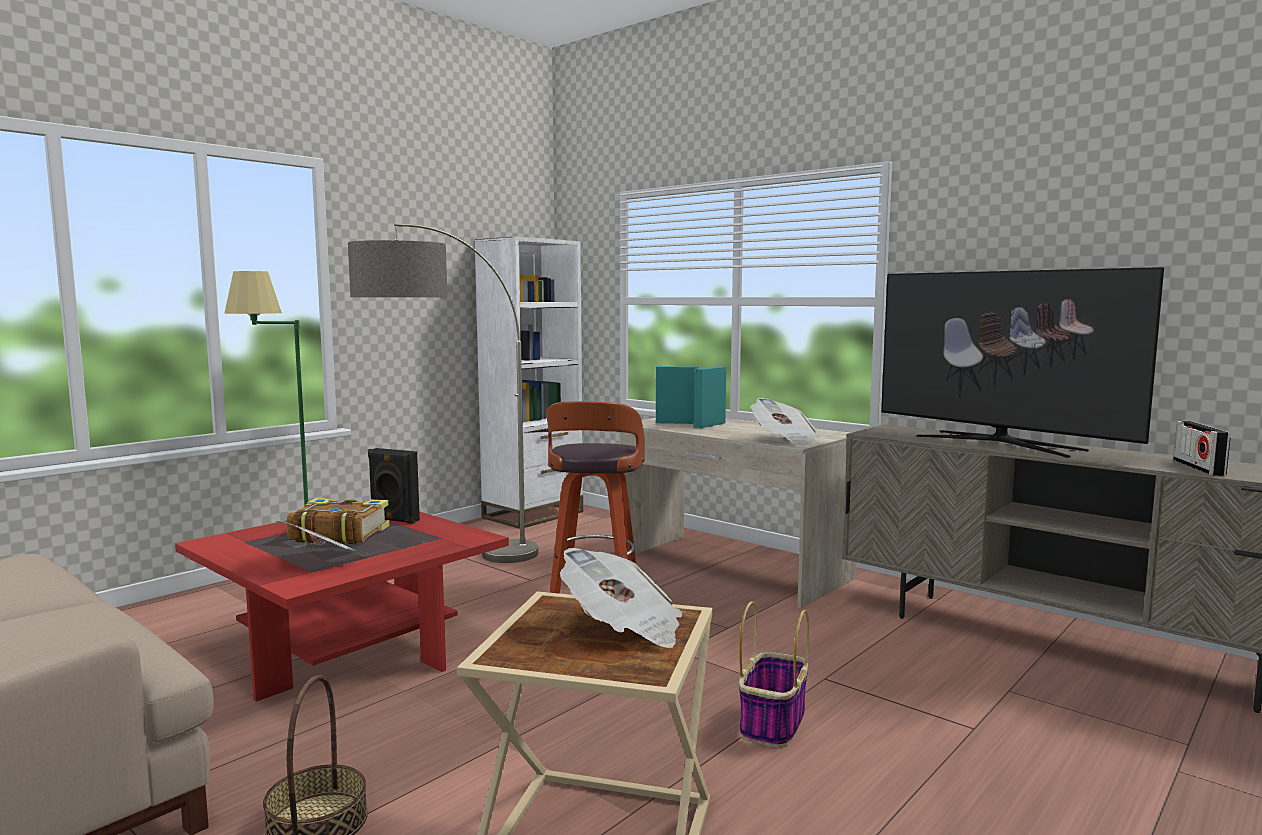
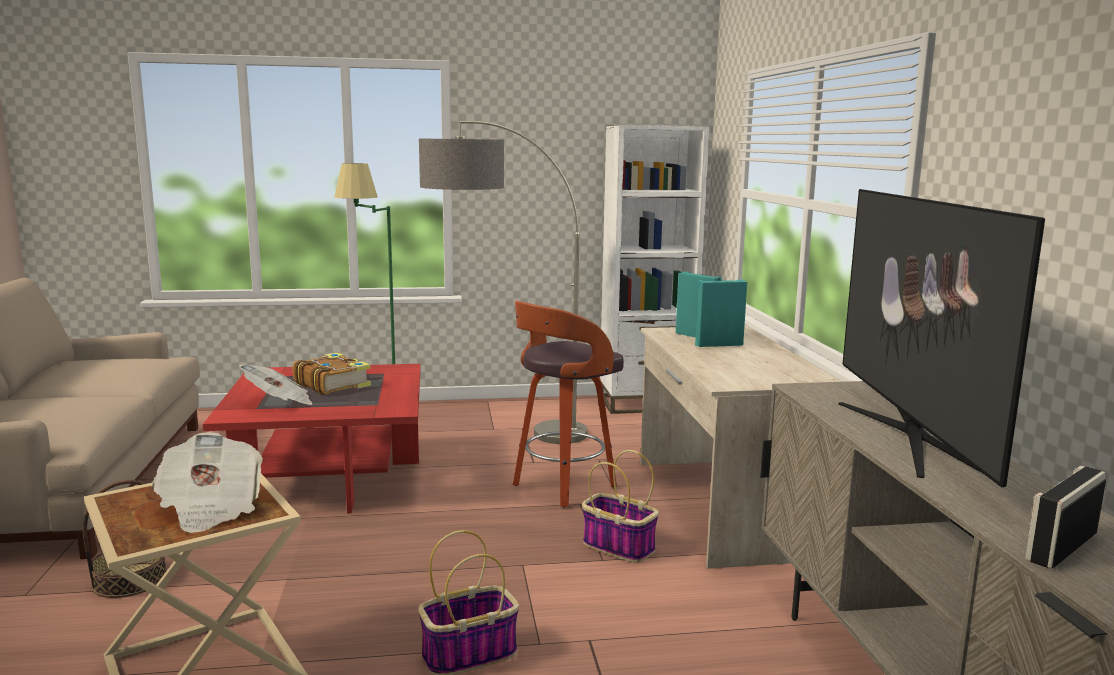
camera: 40 degrees right, 5 degrees up
black speaker [368,448,420,524] -> none
newspaper [751,398,820,446] -> none
none -> basket [582,450,659,563]

